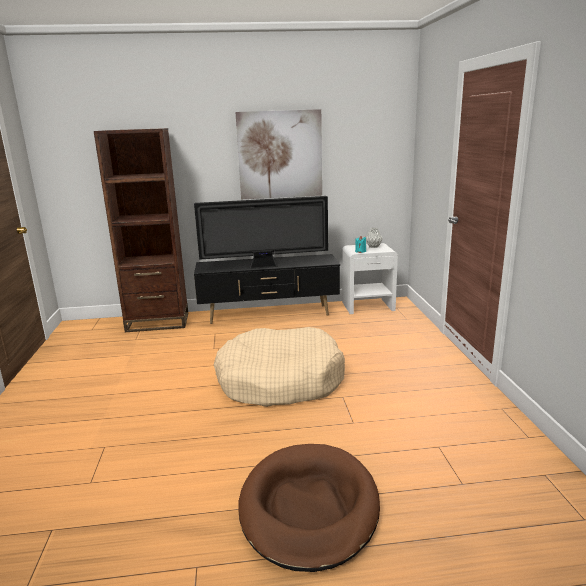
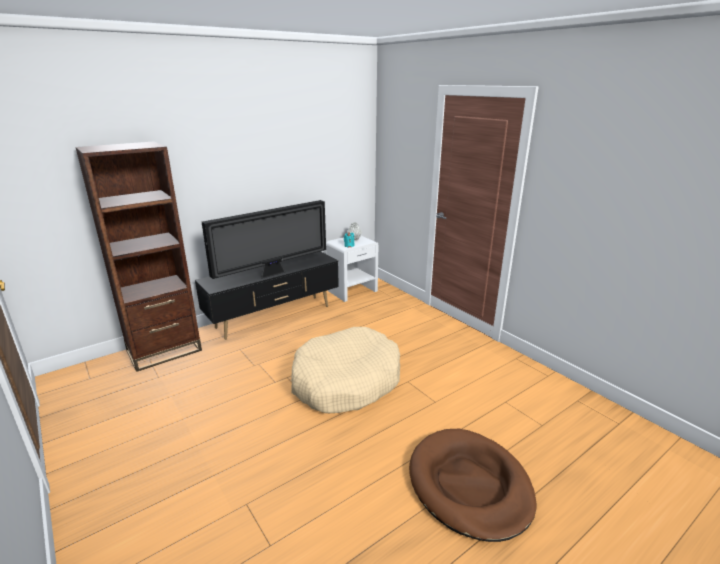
camera: 30 degrees left, 5 degrees up
picture [235,109,322,199] -> none

